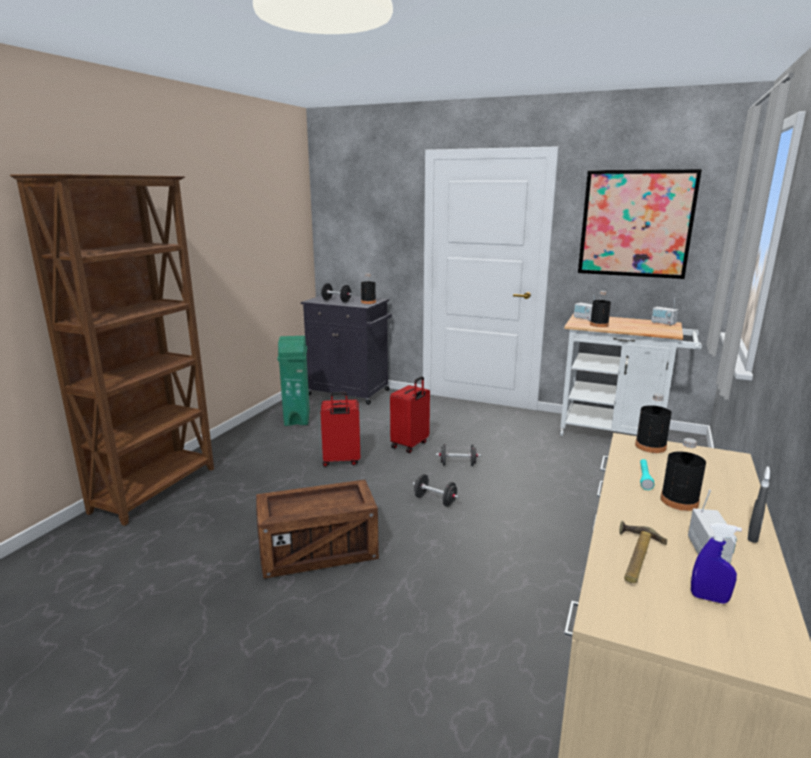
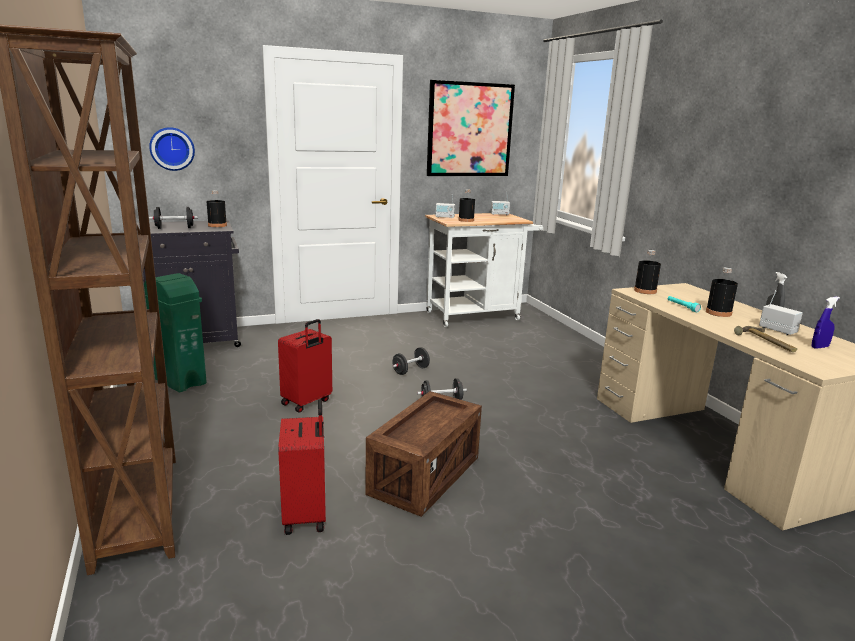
camera: 45 degrees left, 0 degrees up
red suitcase [390,376,430,453] -> red suitcase moved to [278,399,326,535]
none -> wall clock [149,127,195,171]

